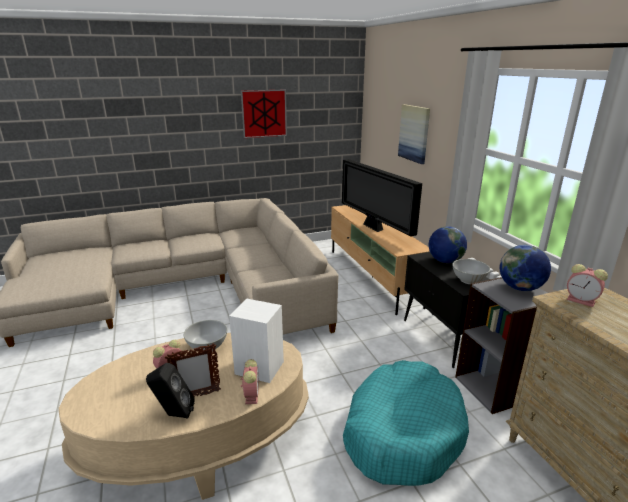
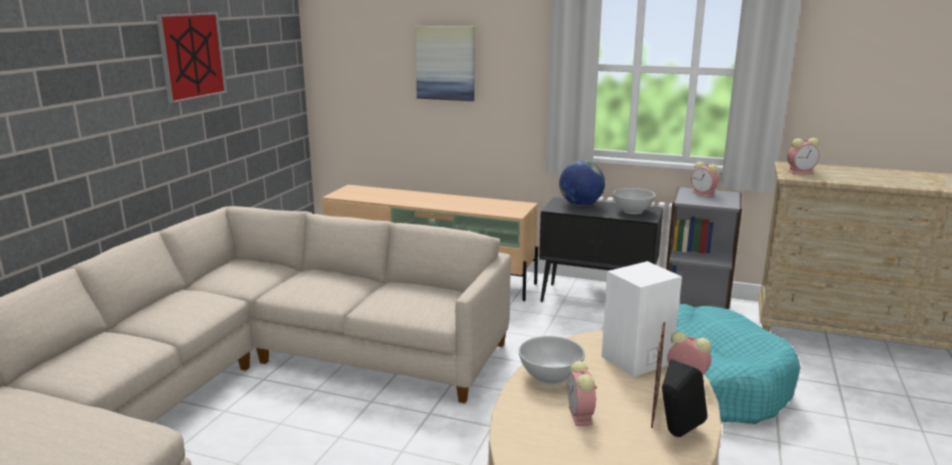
camera: 50 degrees left, 5 degrees down
television [342,159,422,237] -> none
globe [500,245,551,291] -> alarm clock [691,162,719,197]

